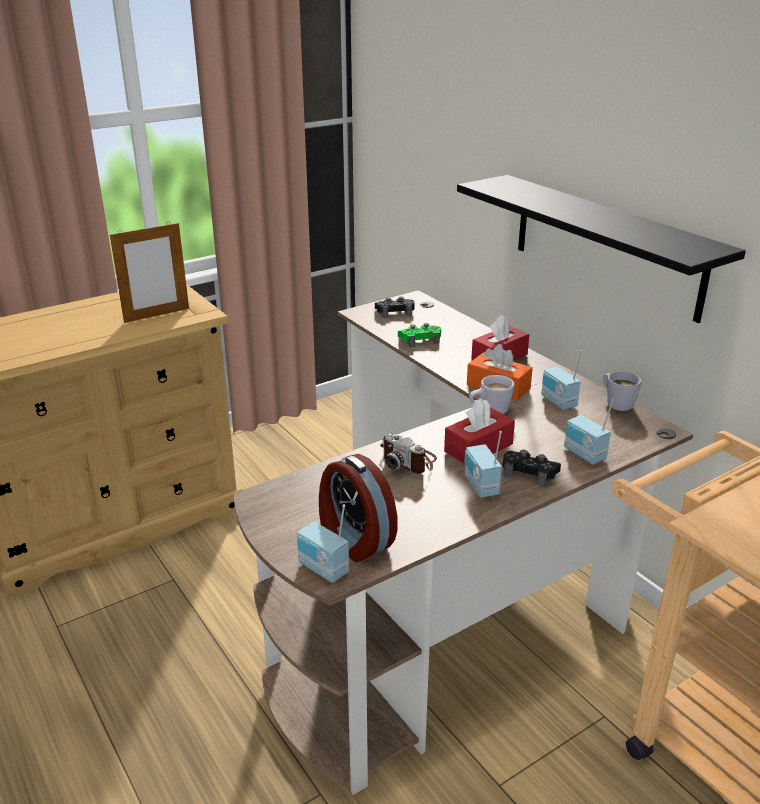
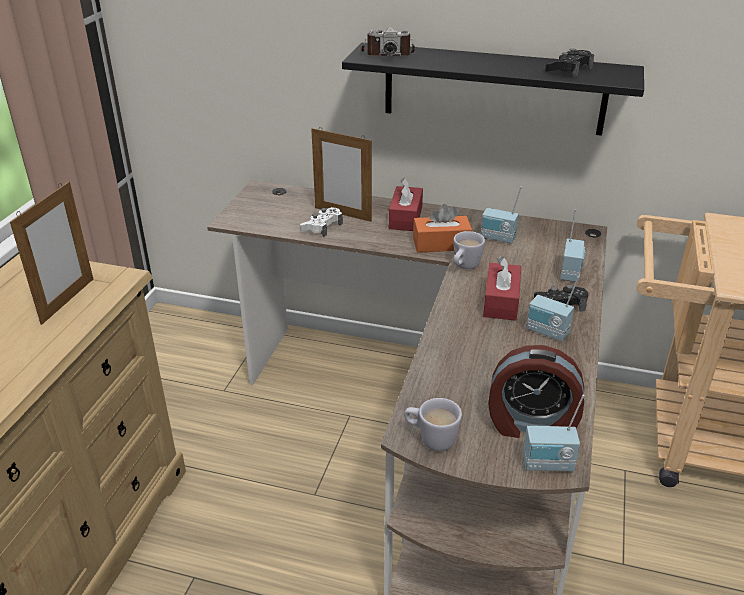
camera: 40 degrees left, 5 degrees up
black game controller [375,297,415,318] -> black game controller moved to [545,49,594,77]
camera [380,432,437,474] -> camera moved to [360,27,415,56]
green game controller [398,323,441,347] -> white game controller [300,207,343,237]
radio [564,399,614,464] -> radio turned 90 degrees counterclockwise [560,209,586,282]
white mug [603,371,642,411] -> white mug moved to [404,398,462,451]
none -> picture frame [311,127,372,222]

